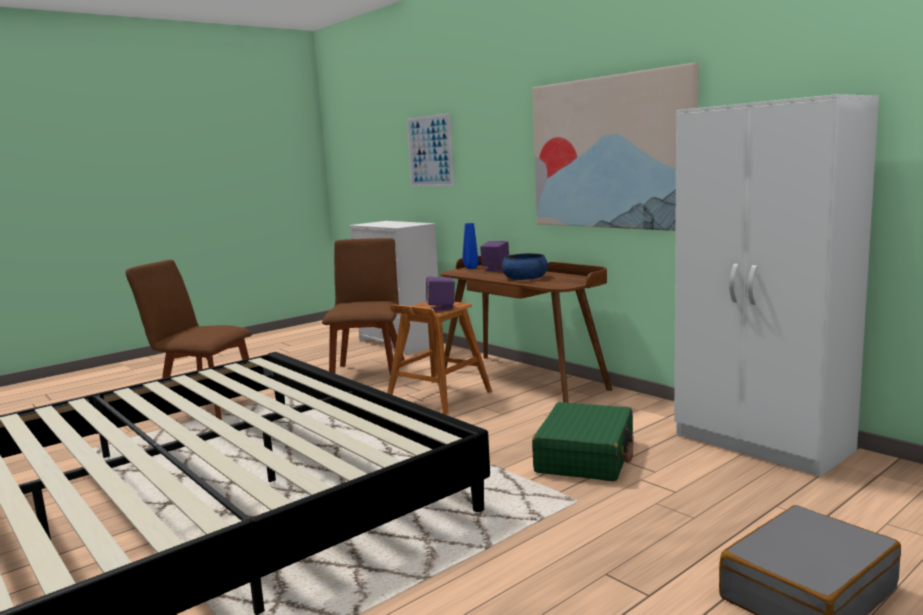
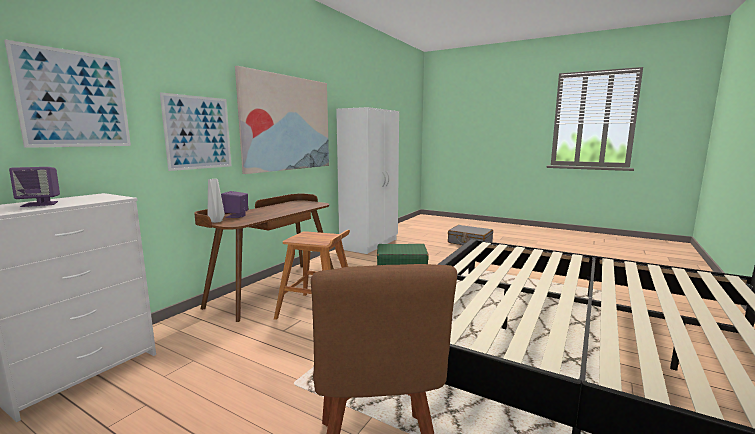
camera: 110 degrees left, 0 degrees up
brown chair [322,238,405,381] -> none
purple speaker [426,277,455,312] -> purple speaker moved to [9,167,60,207]
blue vase [462,223,479,269] -> grey vase [208,179,225,223]
blue bowl [502,253,548,280] -> none
none -> picture [160,92,232,171]

